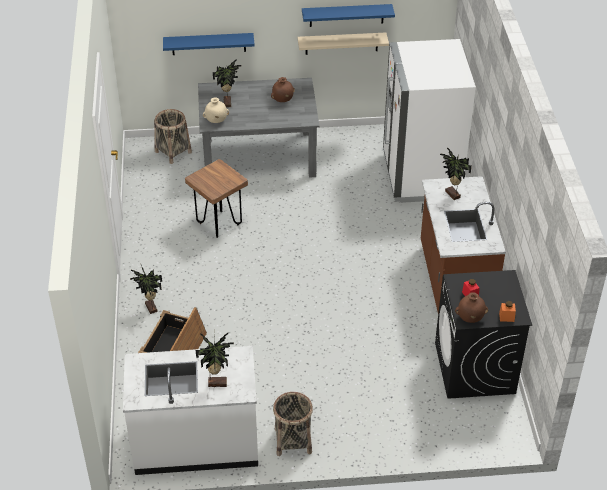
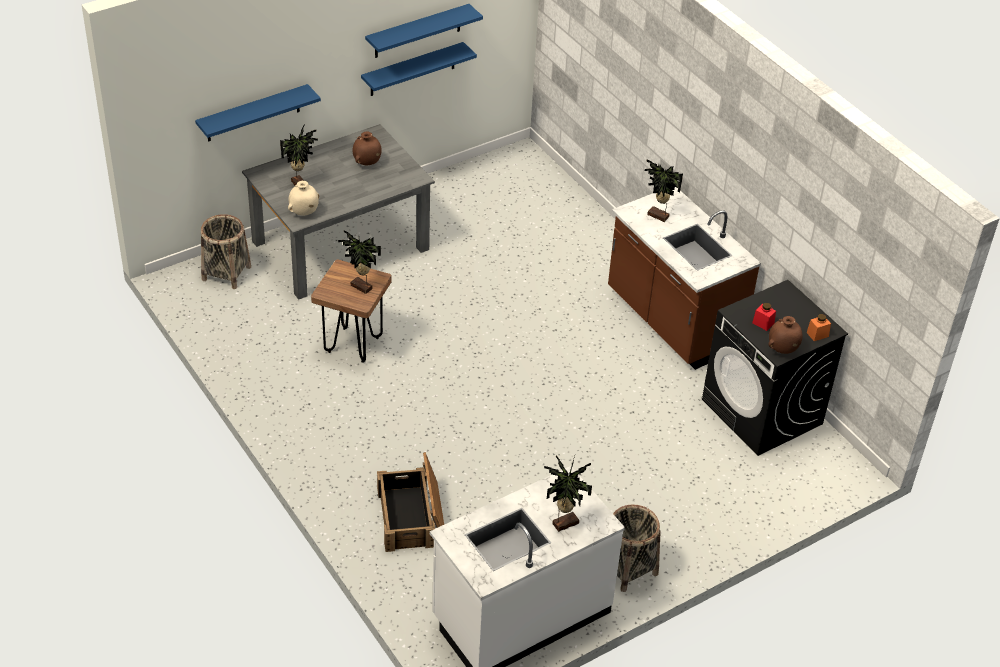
camera: 30 degrees left, 0 degrees up
potted plant [130,263,162,314] -> potted plant moved to [338,230,381,294]
beige shelf [298,33,389,55] -> blue shelf [361,42,477,96]
white fridge [383,39,476,203] -> none

